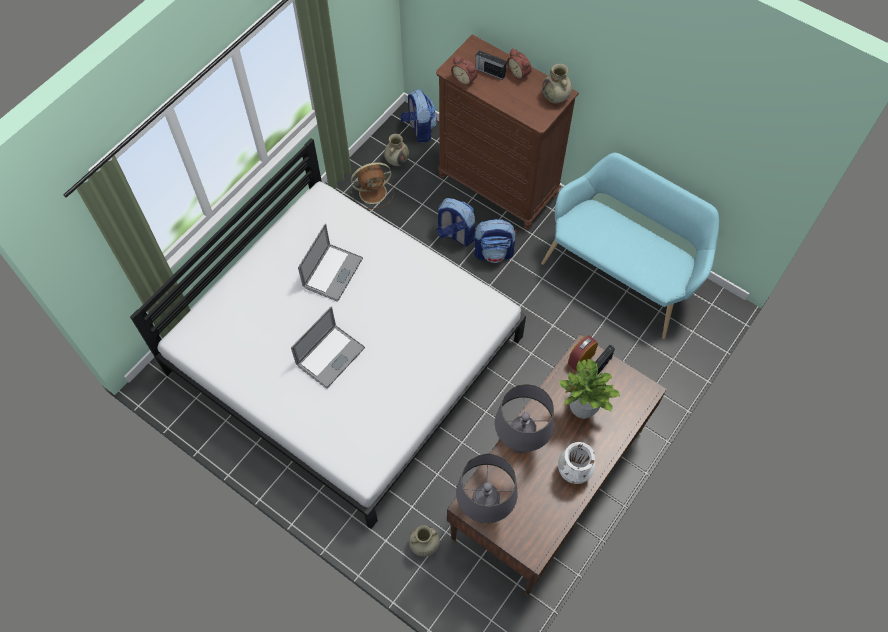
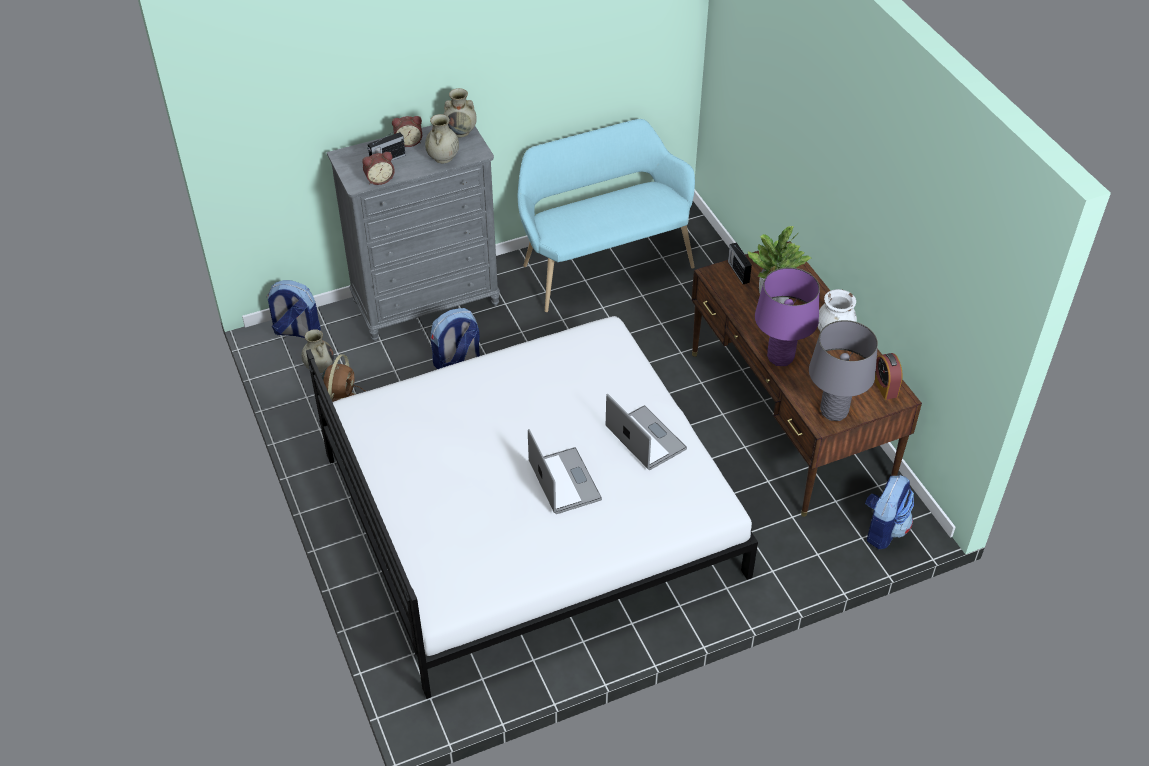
camera: 60 degrees left, 15 degrees down
laptop [298,224,363,302] -> laptop moved to [606,394,687,470]
beige vase [409,525,440,557] -> beige vase moved to [425,114,459,163]
brown dresser [436,34,579,230] -> grey dresser [327,125,500,341]
backpack [474,219,517,263] -> backpack moved to [865,475,914,549]
grey table lamp [495,384,554,453] -> purple table lamp [755,267,820,366]
alarm clock [568,335,598,371] -> alarm clock moved to [875,353,902,400]

